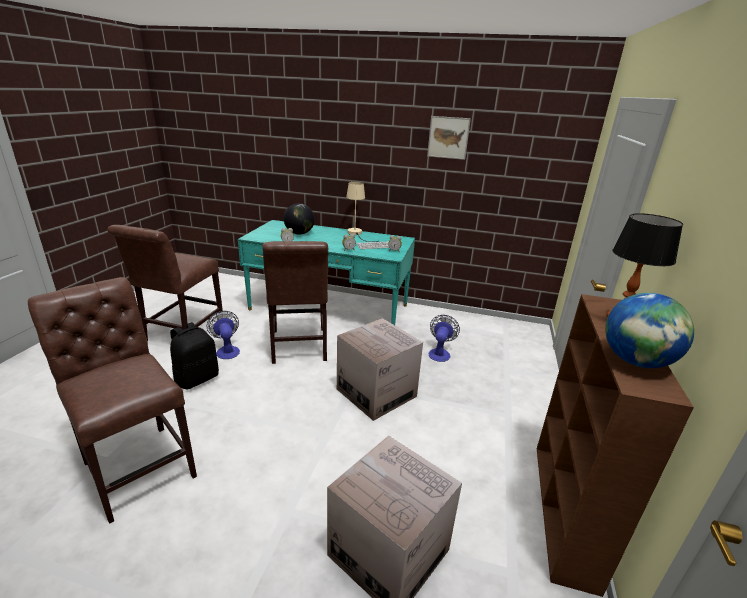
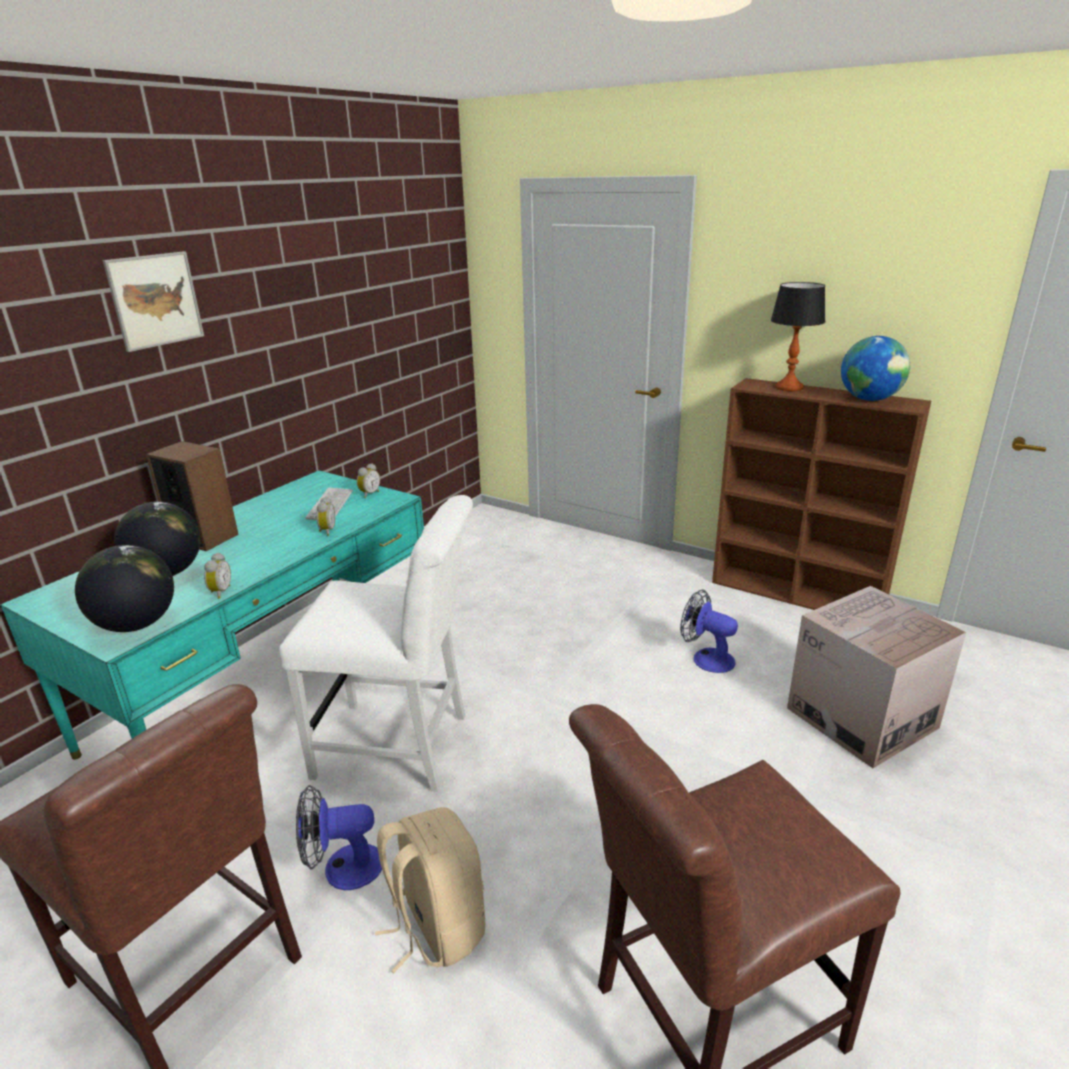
camera: 70 degrees left, 0 degrees up
black backpack [170,322,219,389] -> beige backpack [375,807,485,973]
brown chair [262,241,328,364] -> white chair [279,495,473,792]
cardboard box [337,318,423,421] -> none
beige table lamp [346,182,378,242] -> none
picture [427,116,471,160] -> picture moved to [103,251,204,352]
fan [429,315,460,362] -> fan moved to [680,589,738,673]
none -> globe [75,545,174,632]
none -> speaker [146,441,239,551]

